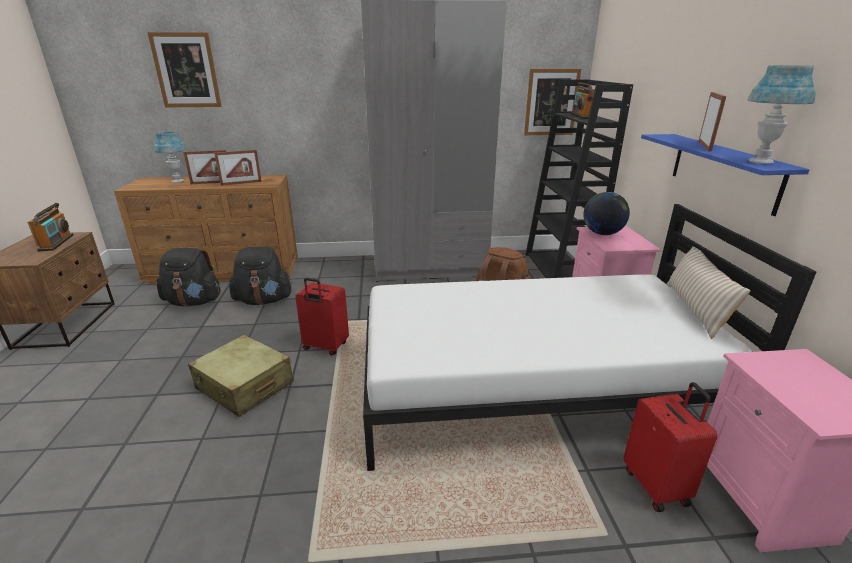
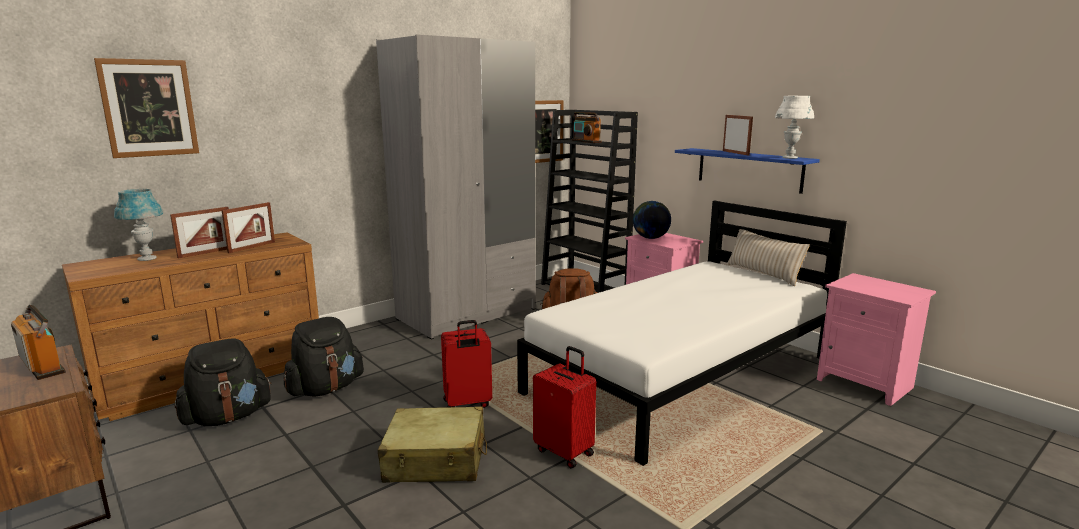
camera: 35 degrees left, 10 degrees down
red suitcase [624,382,718,512] -> red suitcase moved to [533,346,596,468]
blue table lamp [747,65,815,164] -> white table lamp [775,96,814,159]

